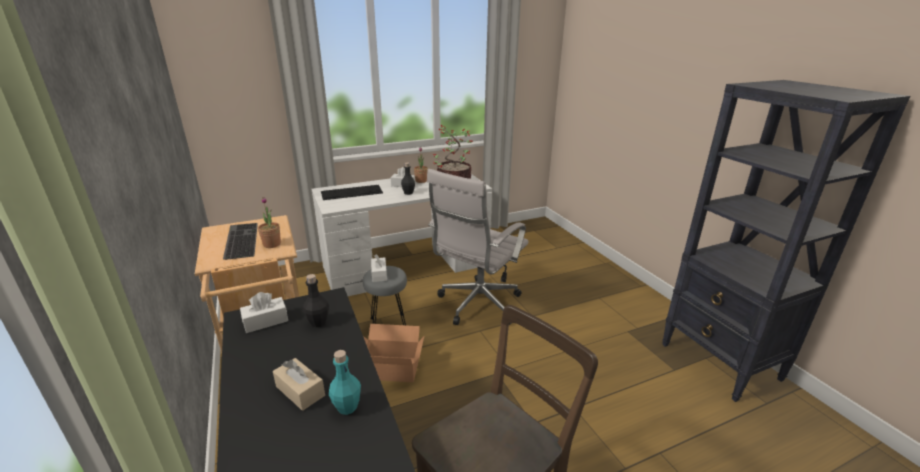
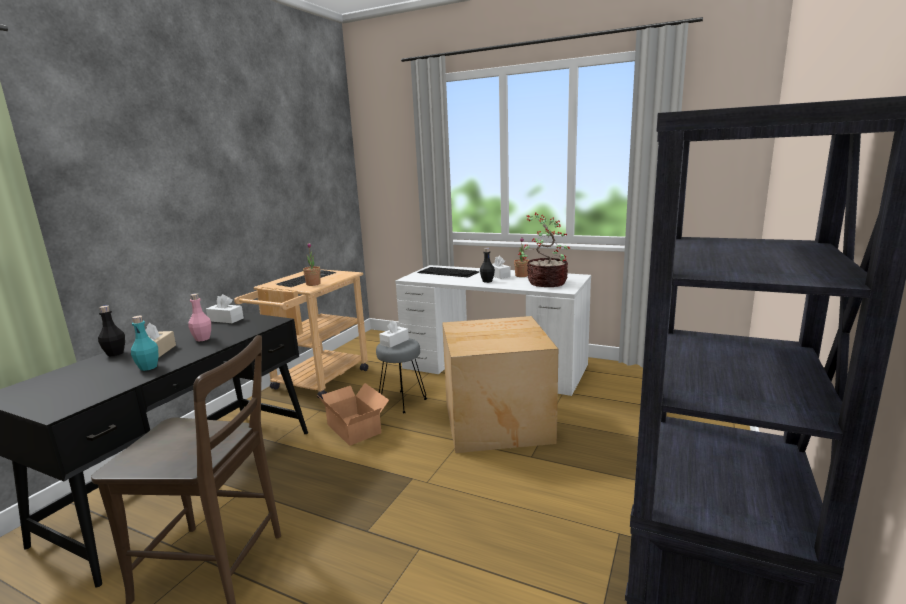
camera: 50 degrees right, 10 degrees down
black bottle [303,274,329,327] -> black bottle moved to [98,305,125,356]
white office chair [427,169,528,325] -> cardboard box [442,316,558,453]
none -> pink bottle [188,293,211,341]

